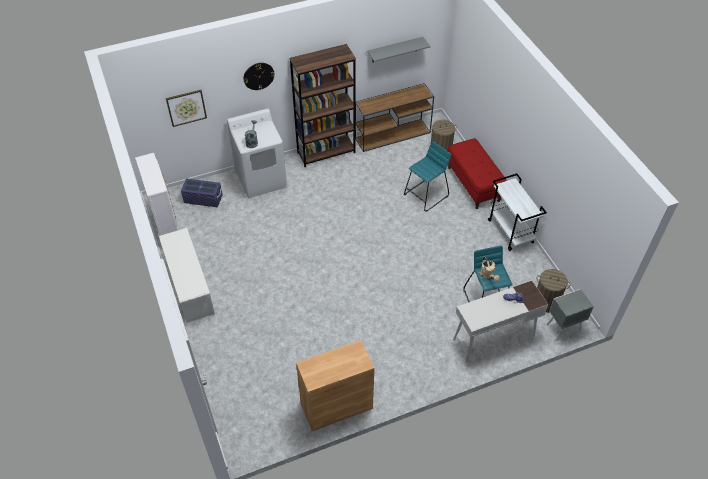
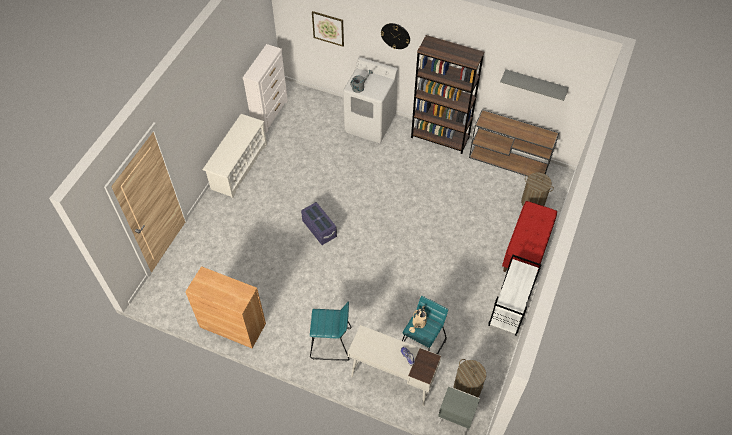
camera: 45 degrees right, 5 degrees up
purple storage box [181,178,222,207] -> purple storage box moved to [301,202,337,245]
turquoise stool [404,141,451,212] -> turquoise stool moved to [310,302,352,361]

